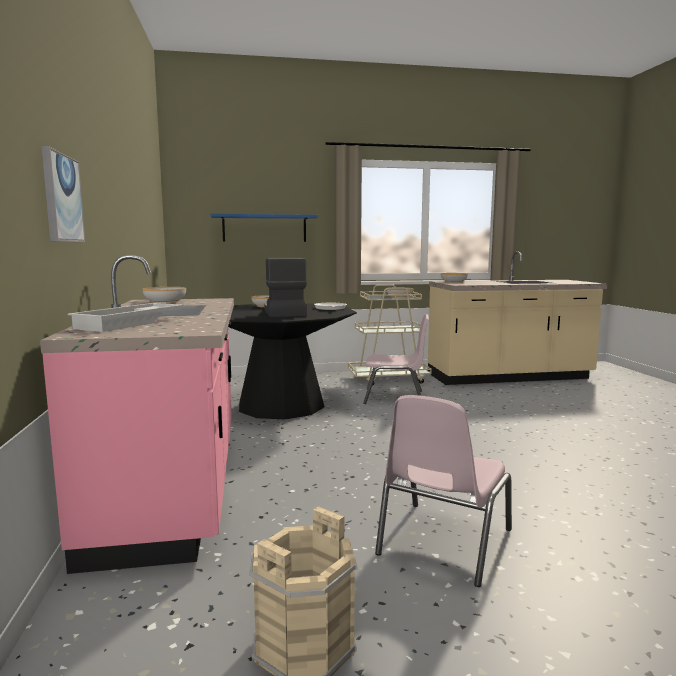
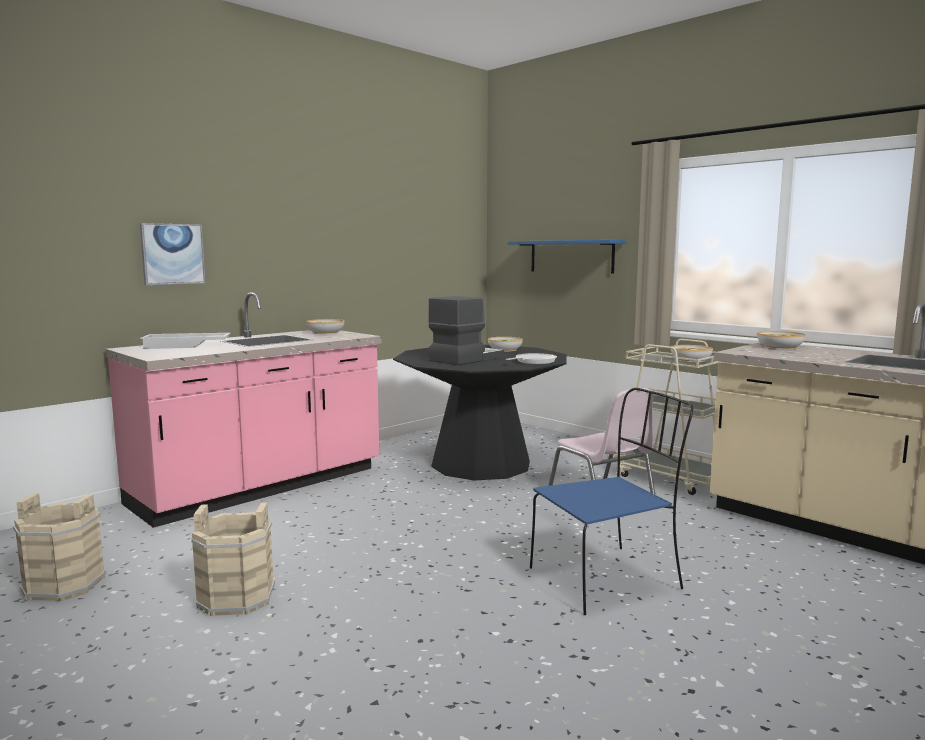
camera: 55 degrees right, 0 degrees up
pink chair [375,395,512,587] -> beige bucket [191,502,275,617]
none -> blue chair [530,388,693,615]

